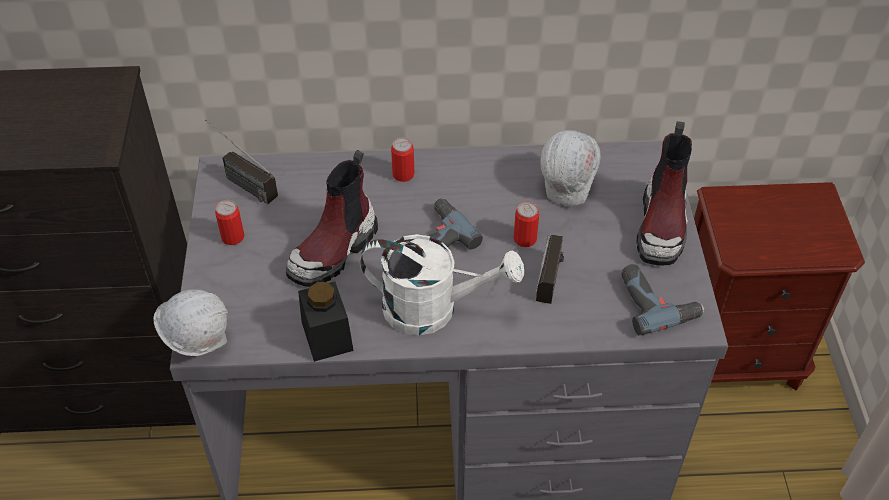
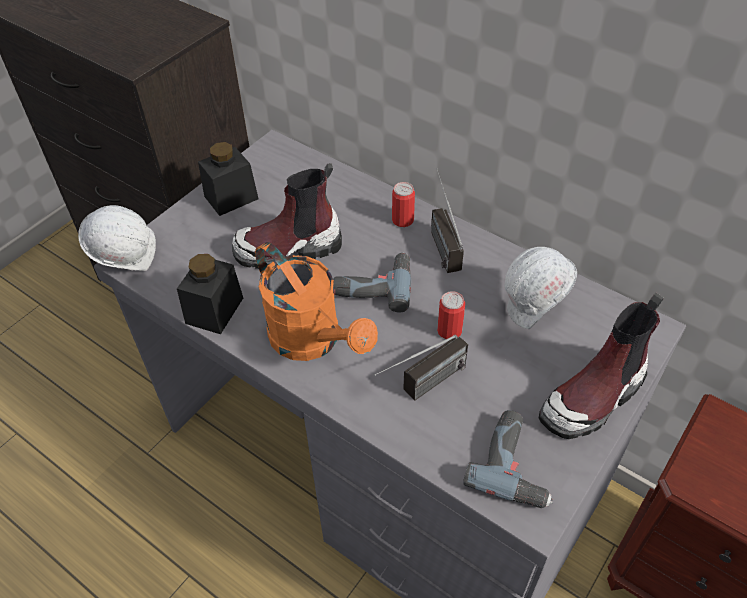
camera: 40 degrees right, 0 degrees up
radio [205,120,278,204] -> radio moved to [431,168,464,273]
can [215,200,245,245] -> black jar [198,142,259,216]
white watering can [360,234,524,335] -> orange watering can [255,242,378,361]

